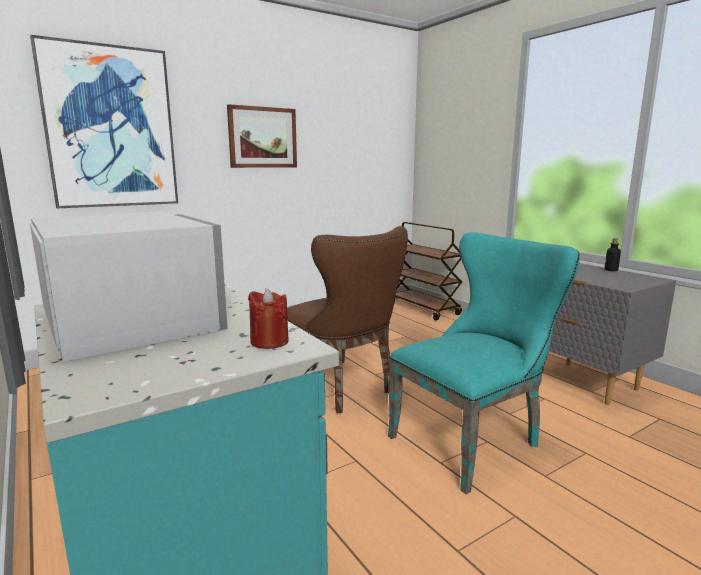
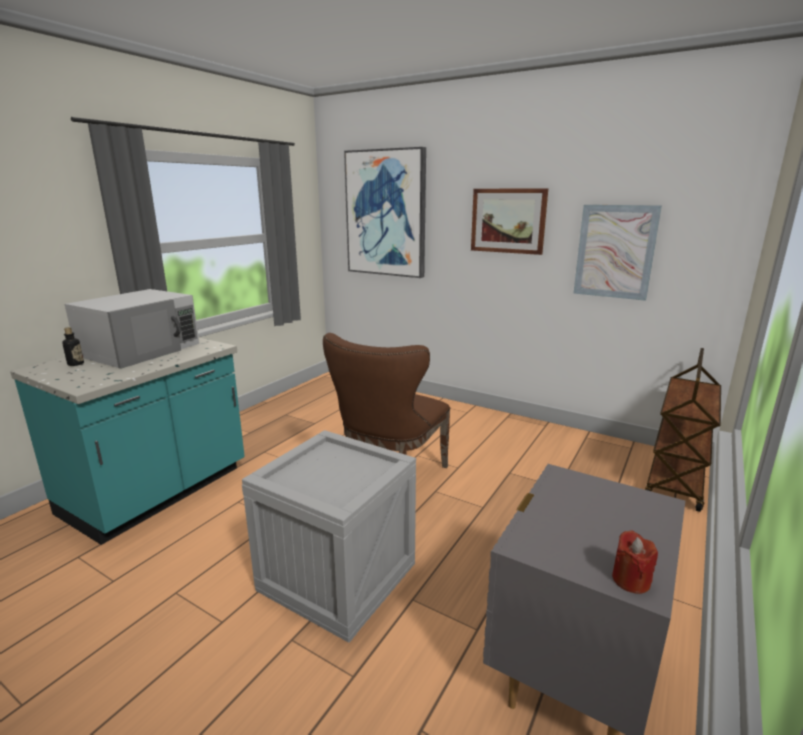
camera: 65 degrees right, 5 degrees up
red candle [248,289,289,349] -> red candle moved to [612,530,658,594]
turquoise chair [388,232,580,494] -> crate [242,430,416,643]
bottle [604,238,621,271] -> bottle moved to [62,327,84,366]
none -> picture [573,205,662,301]

